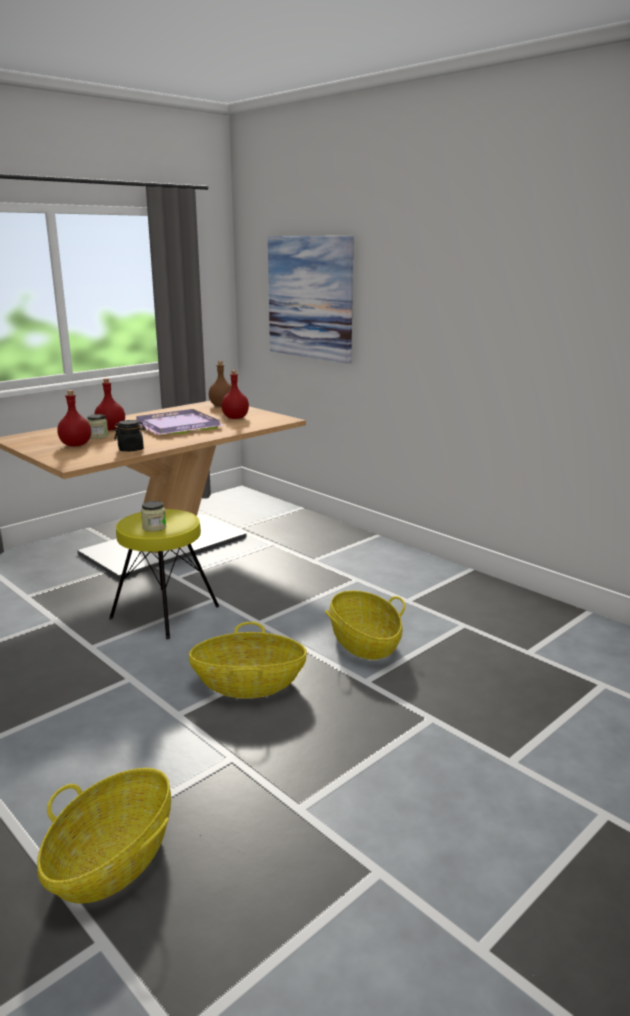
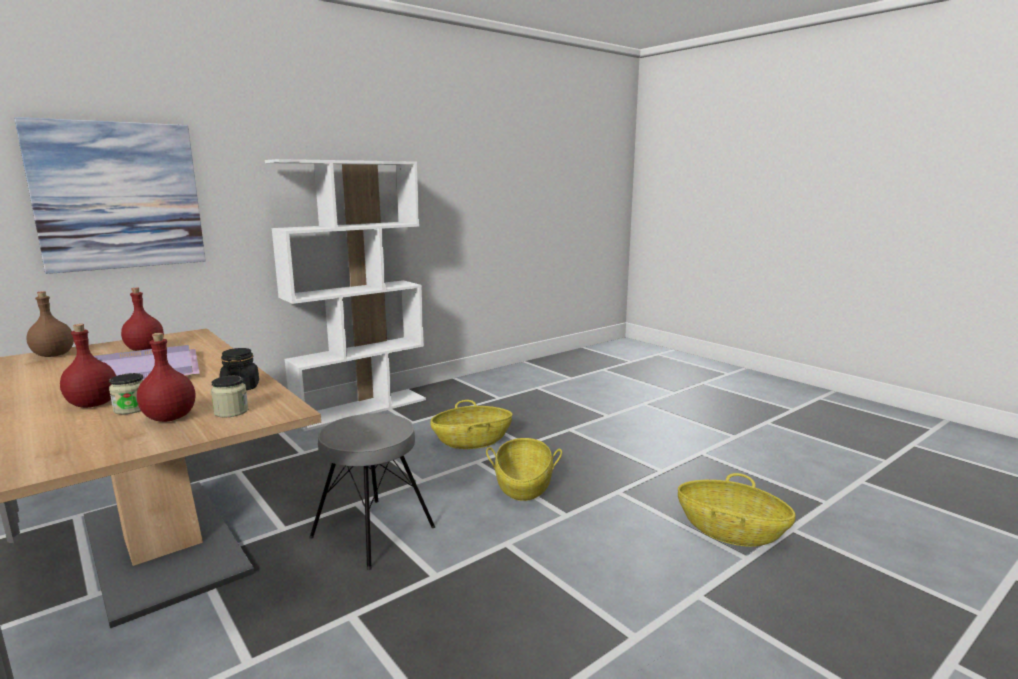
camera: 85 degrees left, 5 degrees down
yellow stool [109,509,219,639] -> grey stool [309,413,435,570]
jar [141,501,166,532] -> jar moved to [211,376,249,418]
none -> white bookcase [265,159,426,431]

